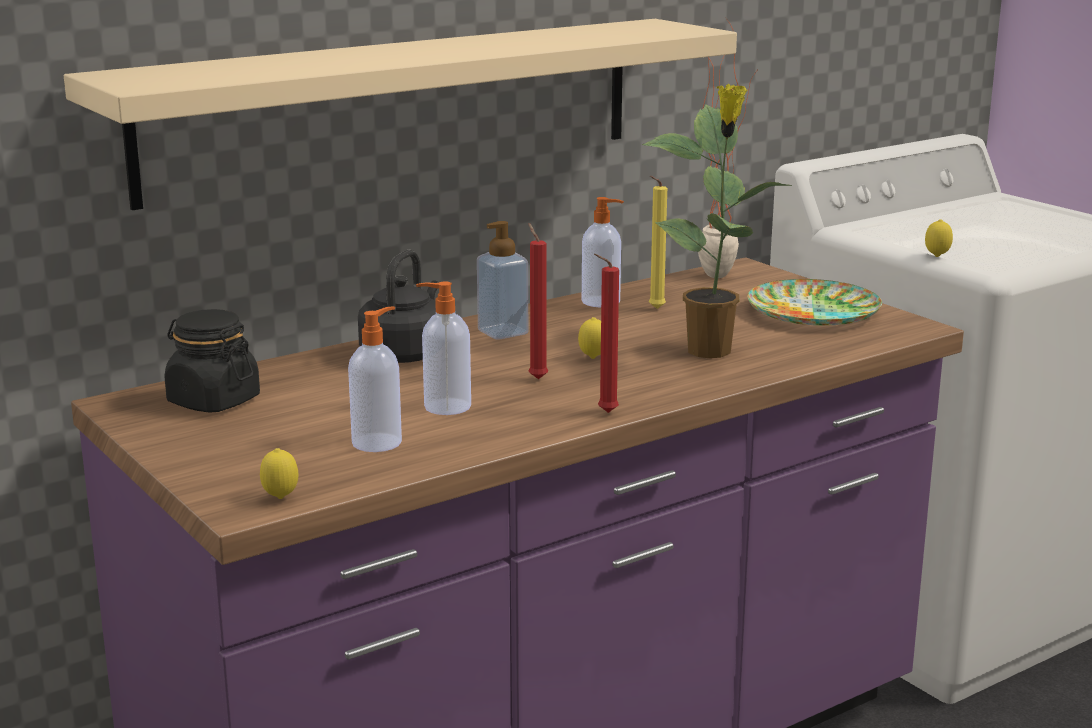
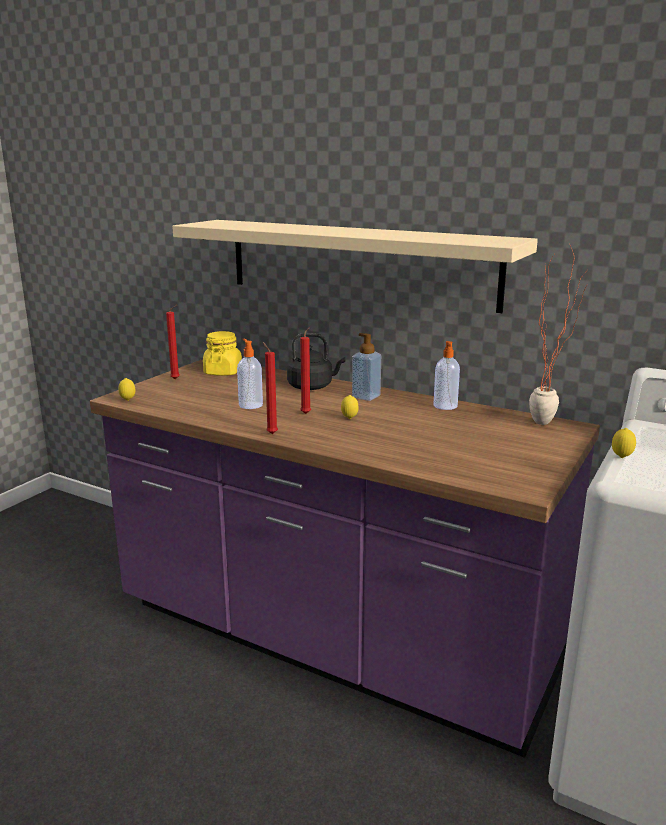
camera: 65 degrees right, 0 degrees up
black jar [164,309,260,413] -> yellow jar [203,331,242,376]
soap dispenser [348,306,402,452] -> none
potted plant [642,84,793,358] -> none
yellow candle [649,176,667,309] -> none
plate [747,279,882,326] -> none
none -> red candle [166,305,180,379]

